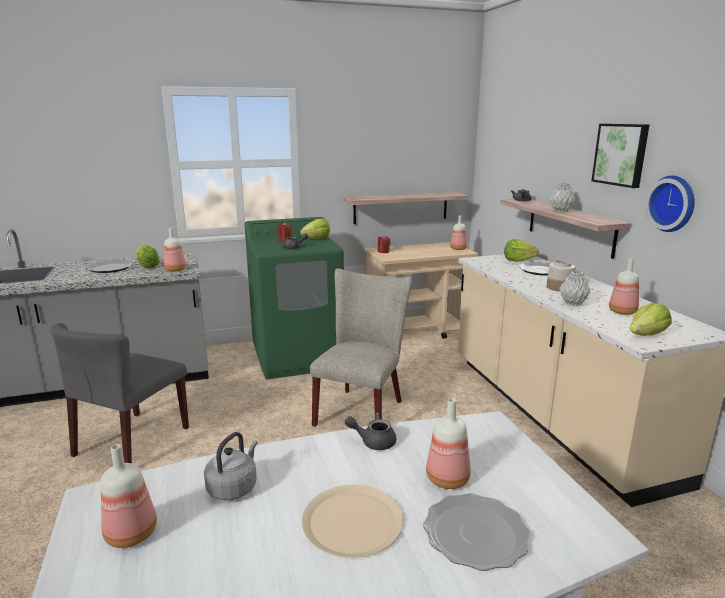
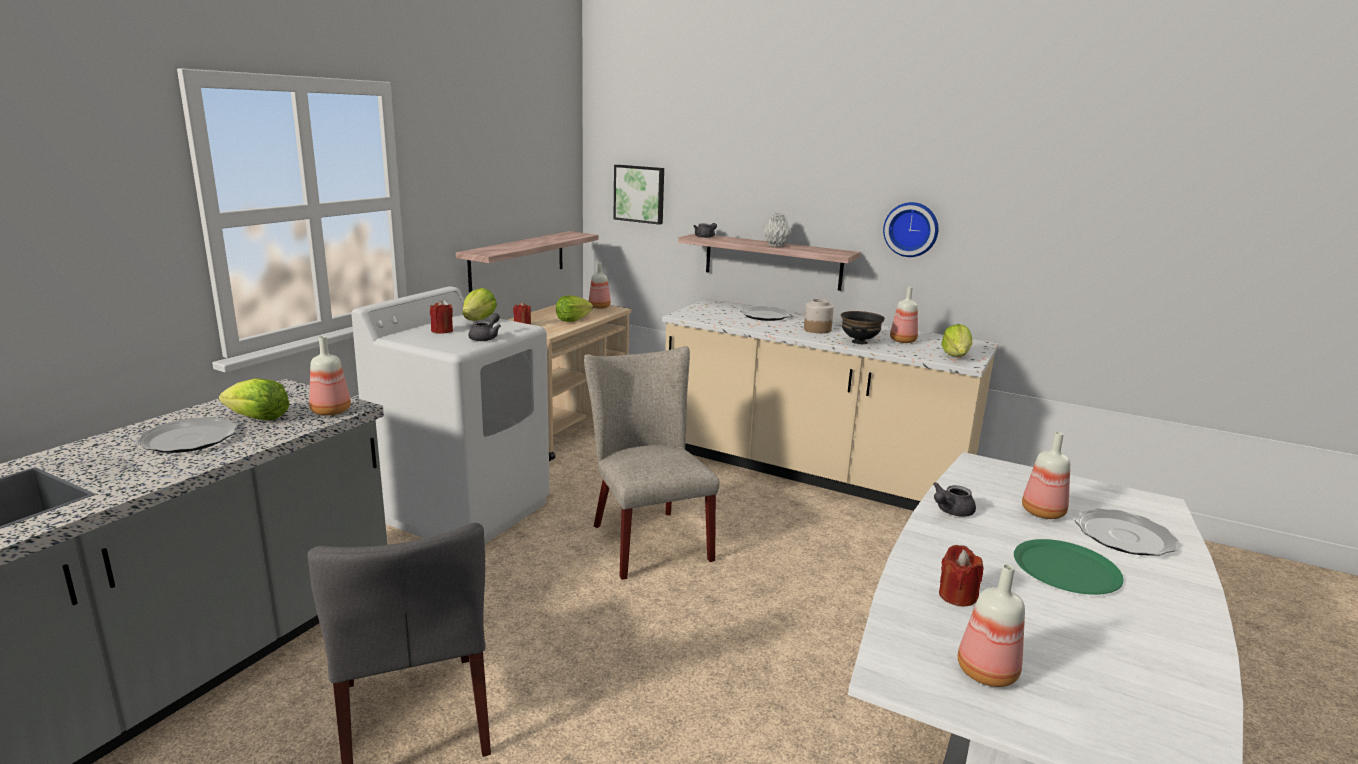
camera: 45 degrees left, 0 degrees up
grey kettle [204,432,257,500] -> red candle [939,545,984,606]
green washing machine [244,217,344,379] -> white washing machine [351,286,550,543]
beige plate [302,485,404,558] -> green plate [1014,539,1124,595]
lettuce [504,239,539,262] -> lettuce moved to [556,295,593,322]
grey vase [559,271,591,306] -> black bowl [841,311,885,344]
picture [591,124,650,188] -> picture moved to [614,165,664,225]

